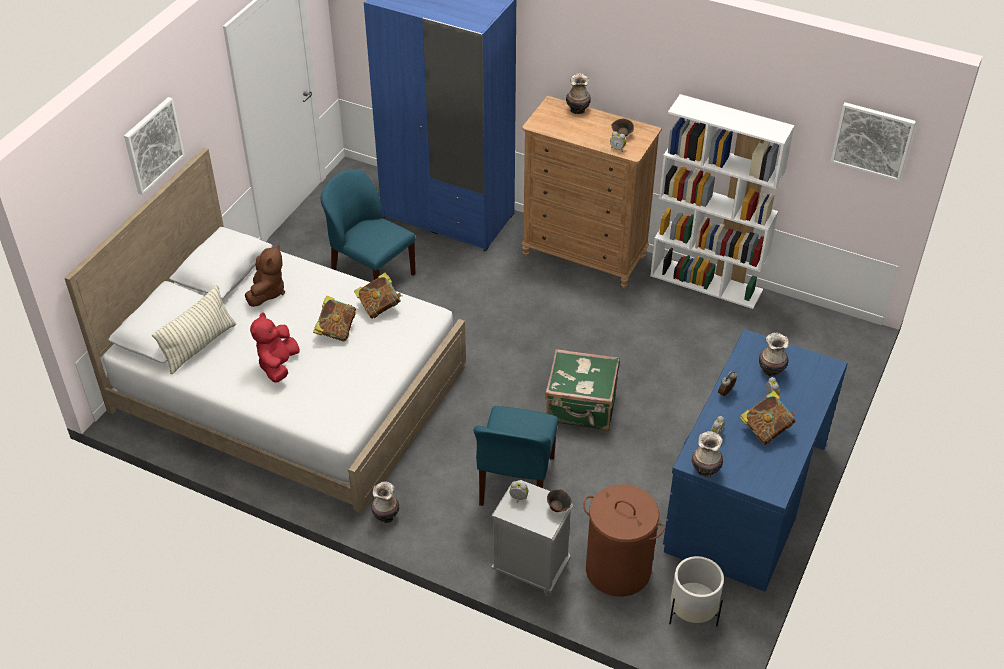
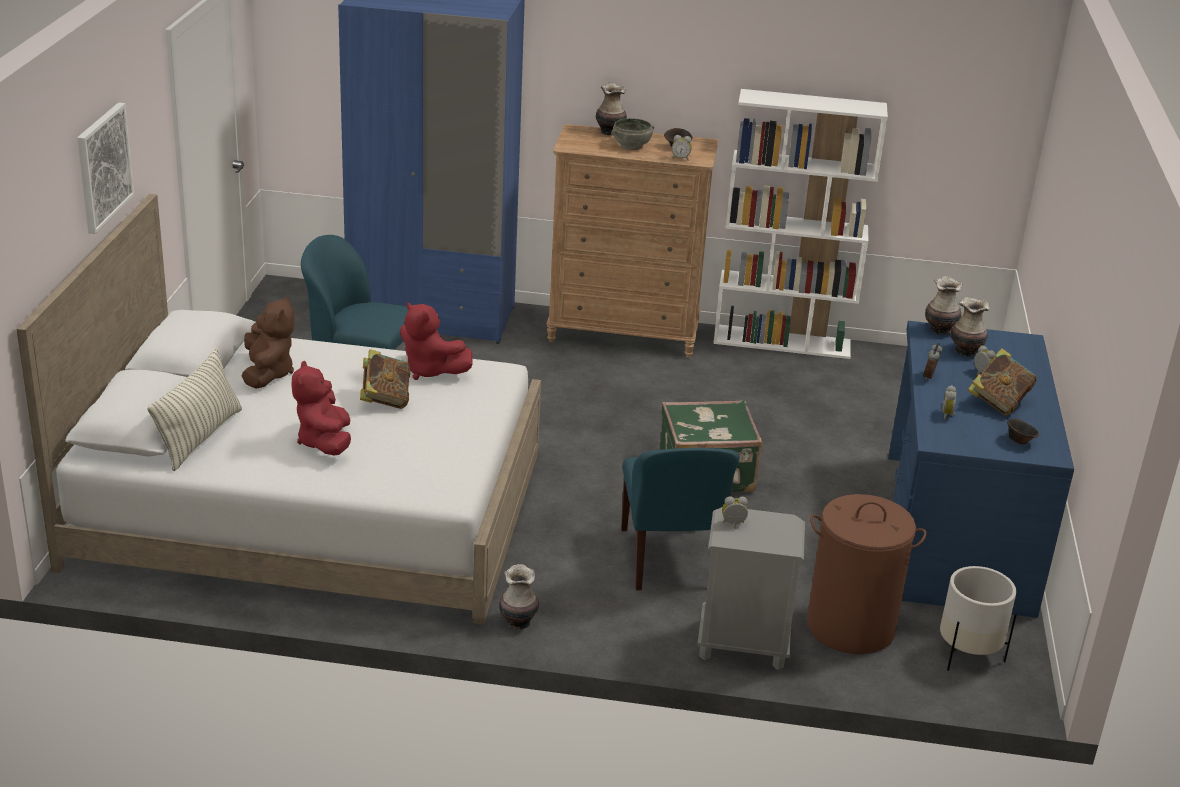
camera: 20 degrees left, 15 degrees down
book [354,273,402,319] -> red plush toy [400,302,473,380]
brown bowl [547,489,571,512] -> brown bowl moved to [1007,418,1039,445]
vase [692,431,723,478] -> vase moved to [925,276,962,335]
picture [831,102,916,181] -> none
none -> grey bowl [611,118,654,150]

